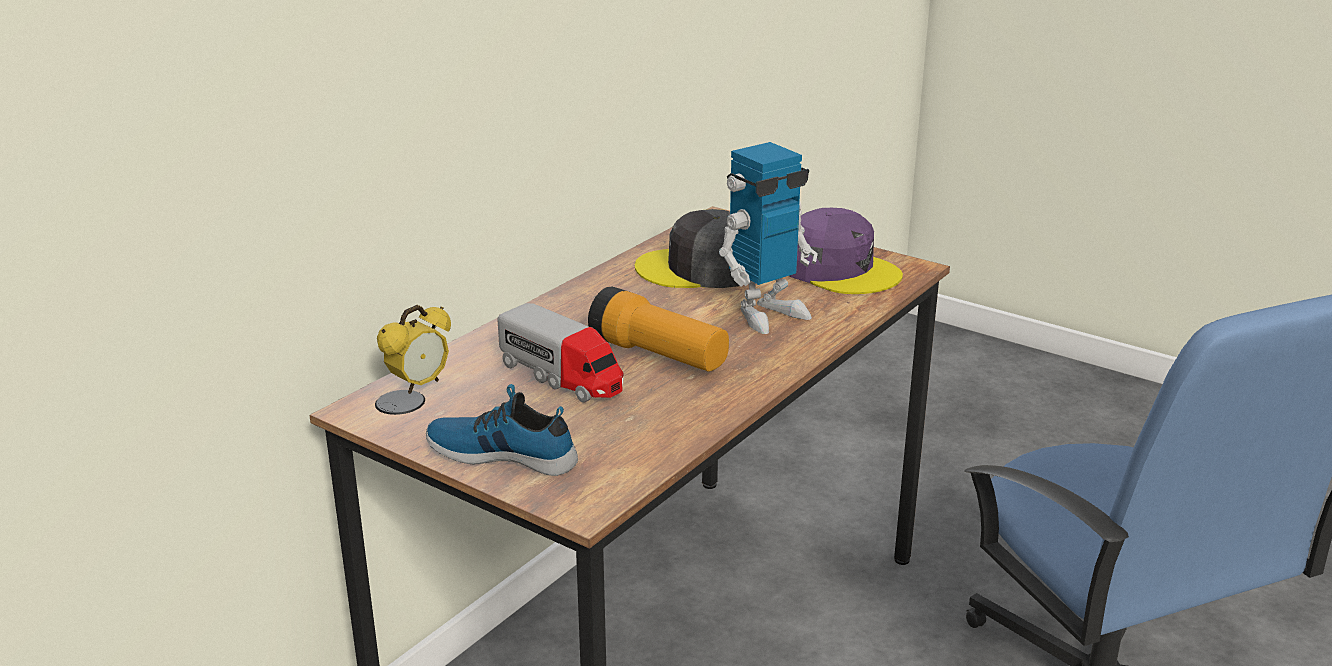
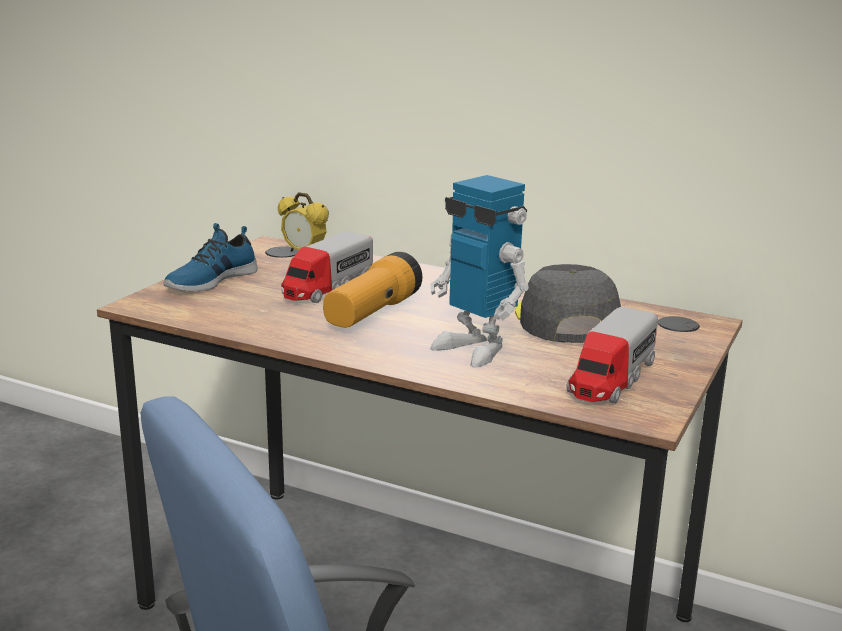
camera: 80 degrees right, 5 degrees down
shoe [426,384,578,476] -> shoe turned 150 degrees counterclockwise [163,223,258,292]
purple cap [790,208,903,294] -> toy truck [567,307,658,404]

